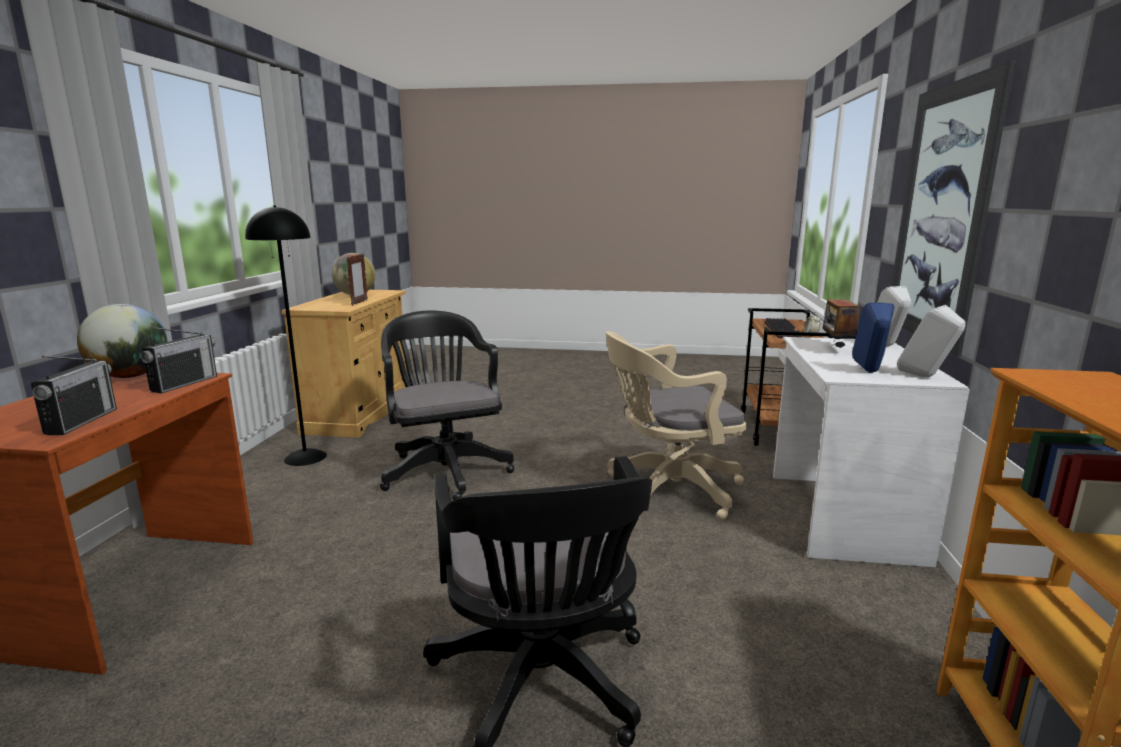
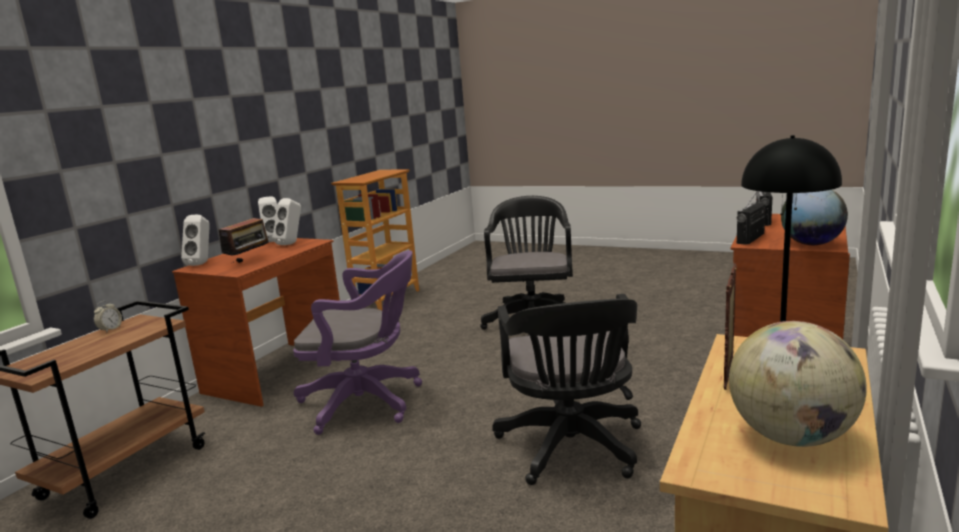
camera: 160 degrees left, 0 degrees up
beige office chair [606,331,746,520] -> purple office chair [293,250,422,435]
keyboard [765,318,802,338] -> none
white desk [773,337,970,567] -> brown desk [172,238,340,407]
blue speaker [852,303,894,373] -> white speaker [273,198,301,245]
picture [891,60,1016,357] -> none

